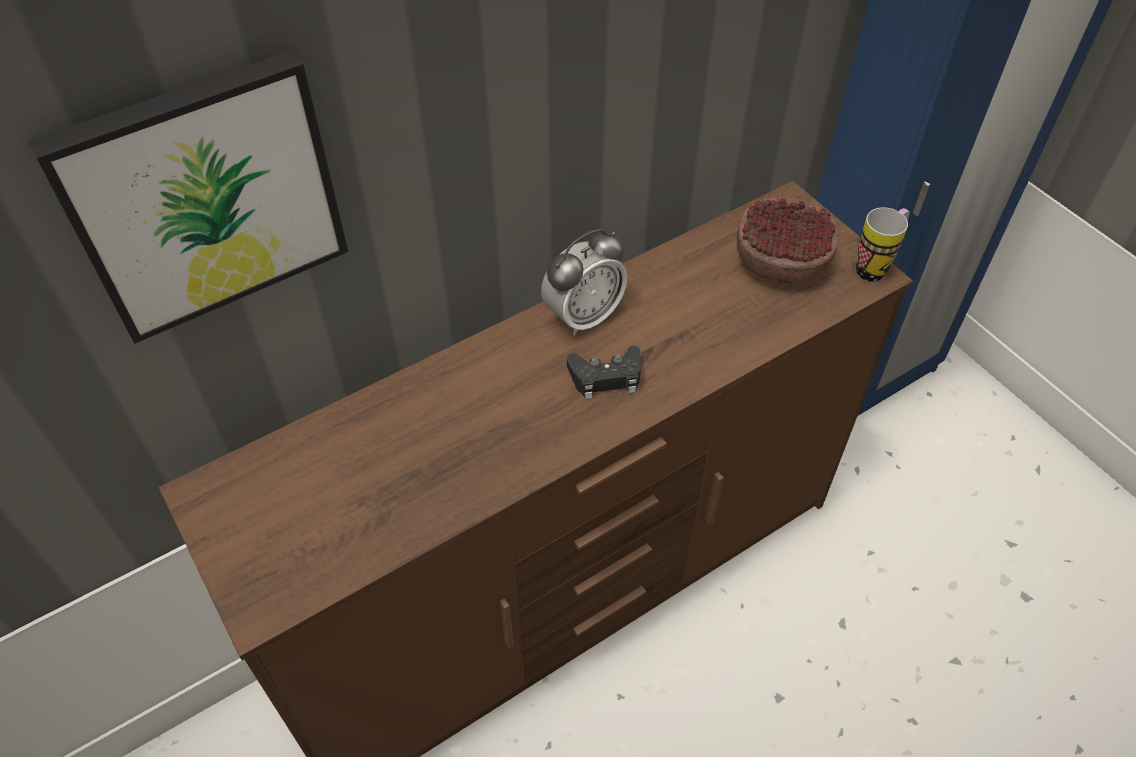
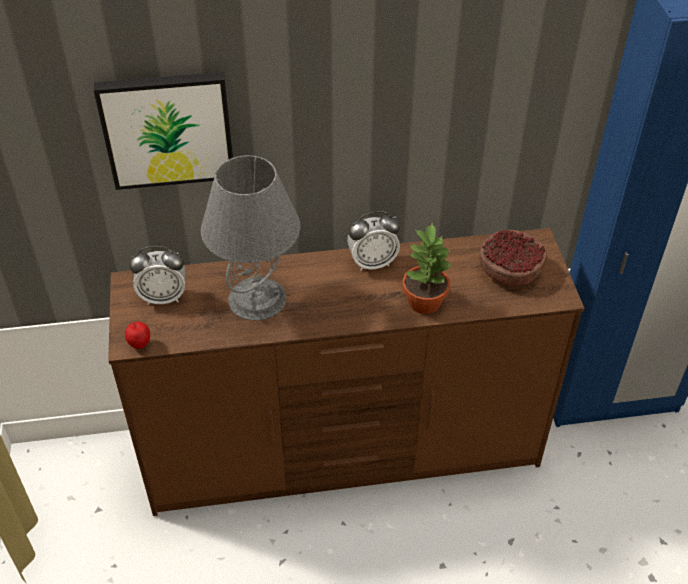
camera: 25 degrees right, 5 degrees down
black game controller [567,346,641,399] -> none
mug [856,207,910,282] -> none
none -> apple [125,321,150,349]
none -> alarm clock [129,246,185,305]
none -> grey table lamp [201,155,300,321]
none -> potted plant [402,222,453,314]

